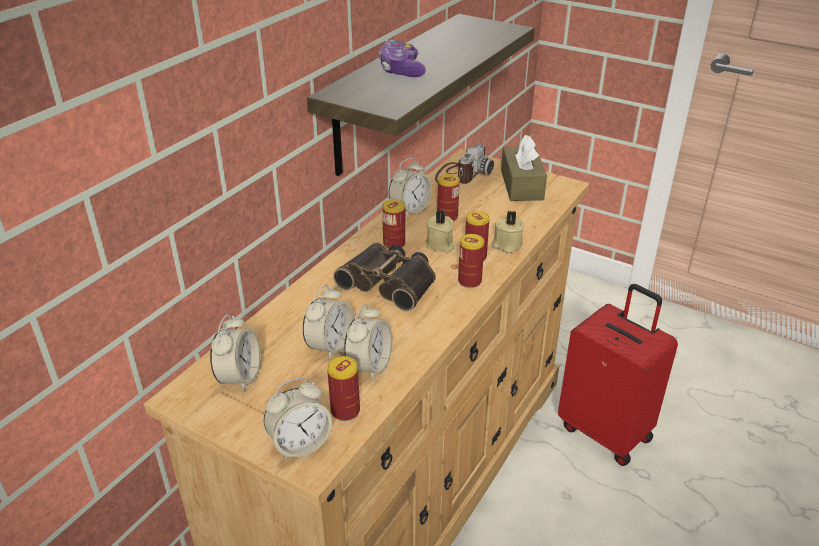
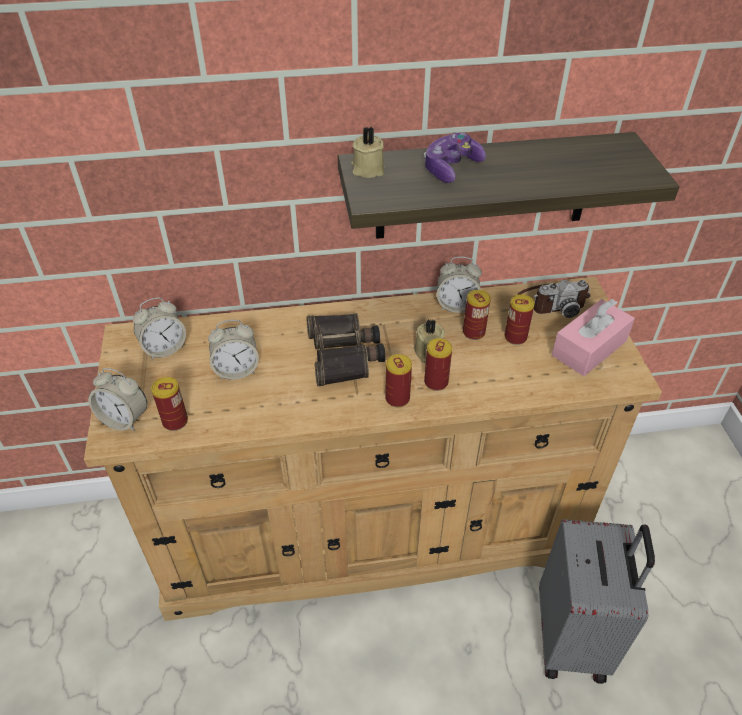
camera: 50 degrees right, 10 degrees up
alarm clock [344,303,392,381] -> none
can [382,199,405,249] -> can moved to [505,294,535,345]
beige candle [492,210,524,253] -> beige candle moved to [351,126,385,178]
brown tissue box [501,135,547,201] -> pink tissue box [552,299,635,376]
red suitcase [558,284,678,466] -> grey suitcase [539,519,655,684]

